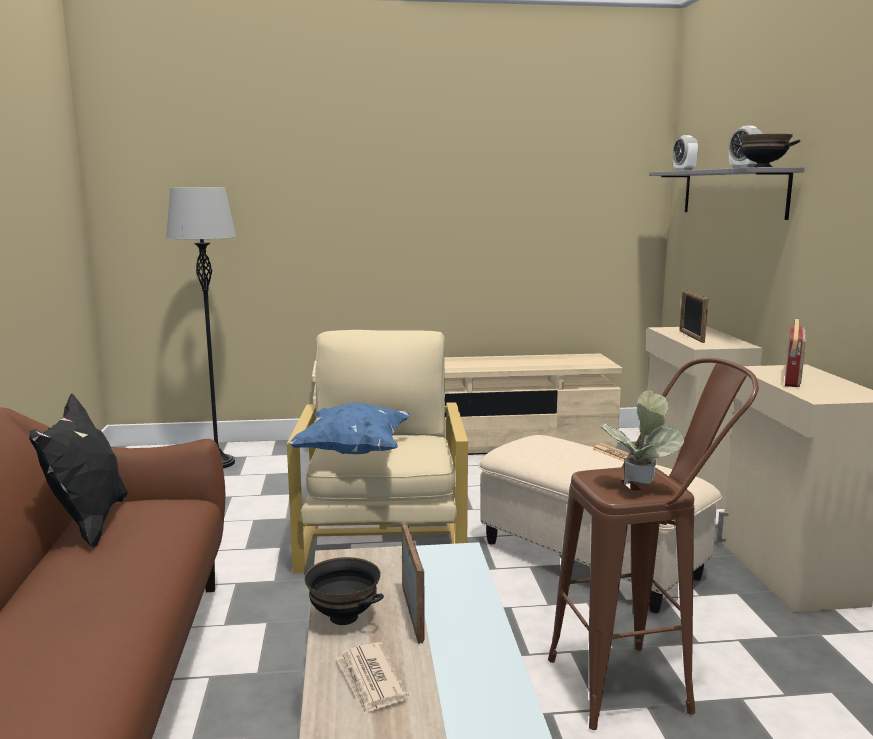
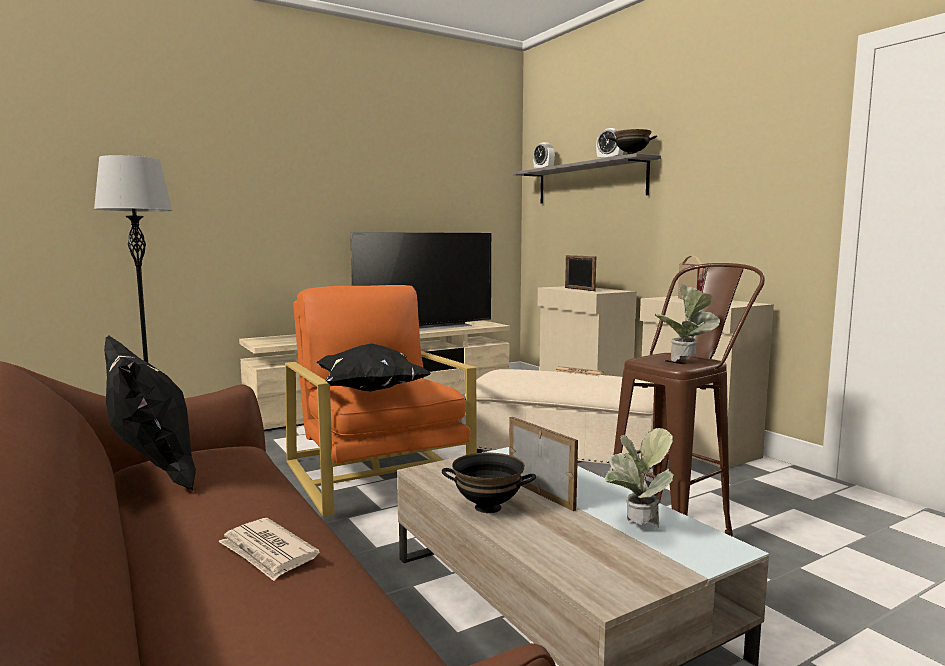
camera: 25 degrees left, 5 degrees down
beige armchair [287,330,468,573] -> orange armchair [285,285,477,517]
blue pillow [288,403,412,454] -> black pillow [316,344,431,391]
newspaper [336,642,409,715] -> newspaper moved to [218,518,319,581]
none -> television [350,232,491,331]
none -> potted plant [605,428,674,528]

